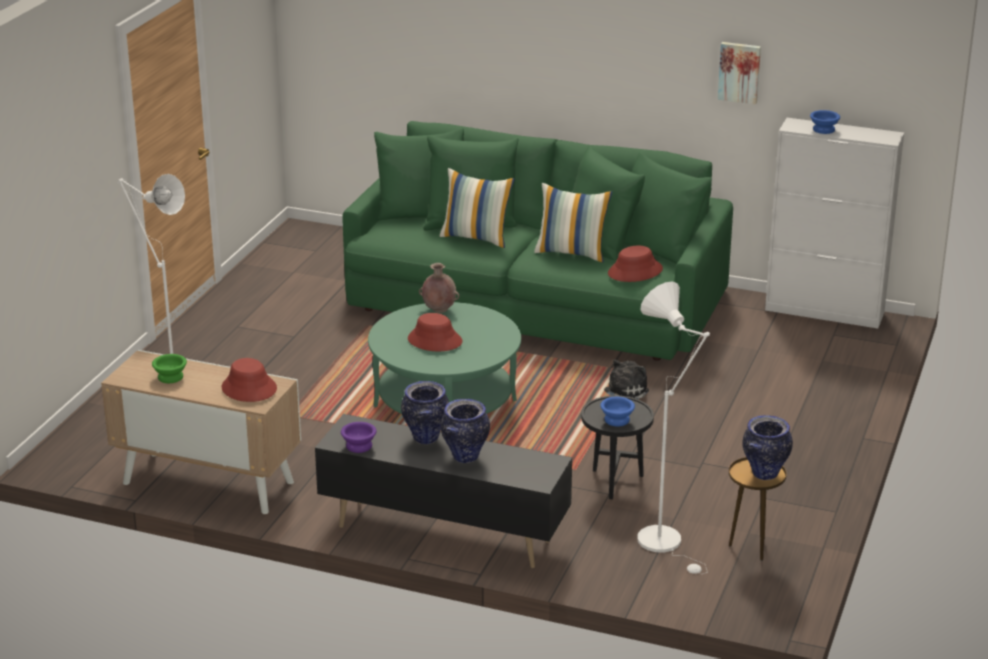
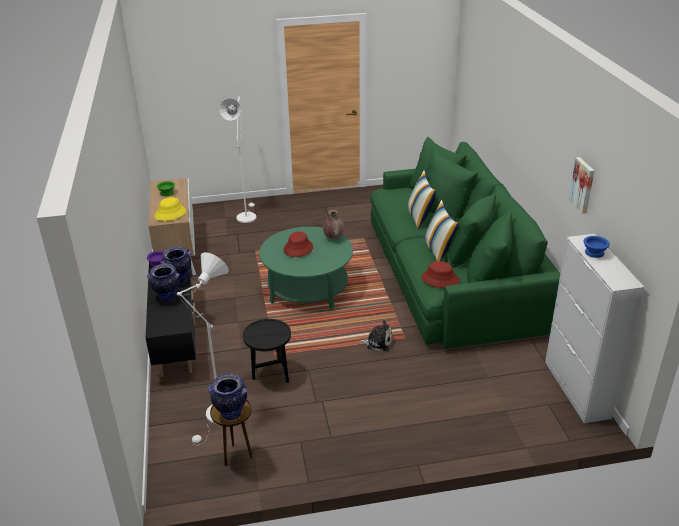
camera: 60 degrees right, 5 degrees up
red hat [222,358,277,402] -> yellow hat [154,197,186,221]
blue bowl [600,397,635,427] -> none

